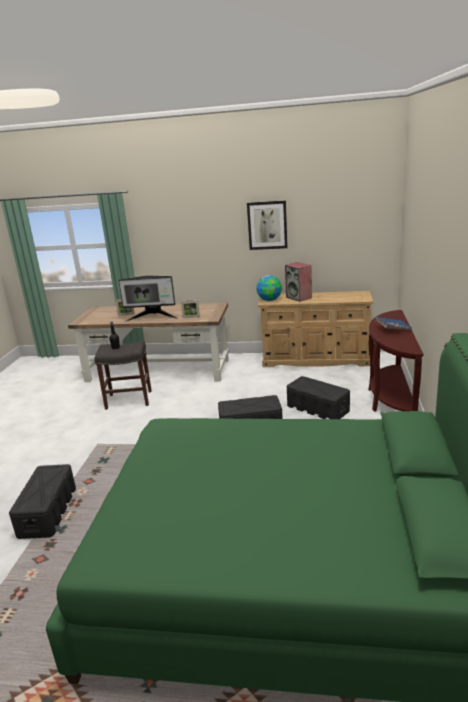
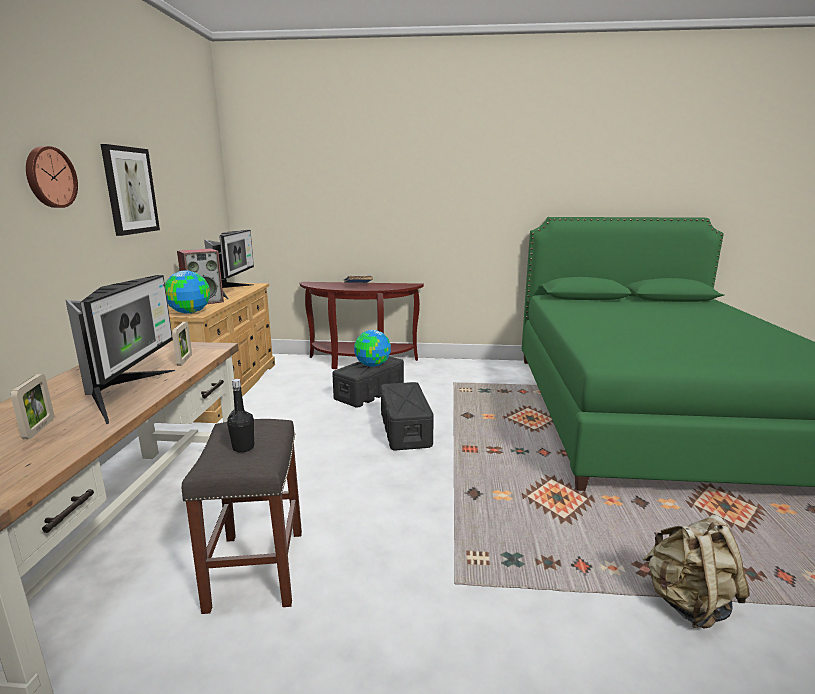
camera: 95 degrees left, 5 degrees down
black storage box [9,464,76,539] -> beige backpack [643,515,750,629]
none -> wall clock [26,146,78,208]
none -> monitor [204,230,254,299]
none -> globe [354,330,391,367]

